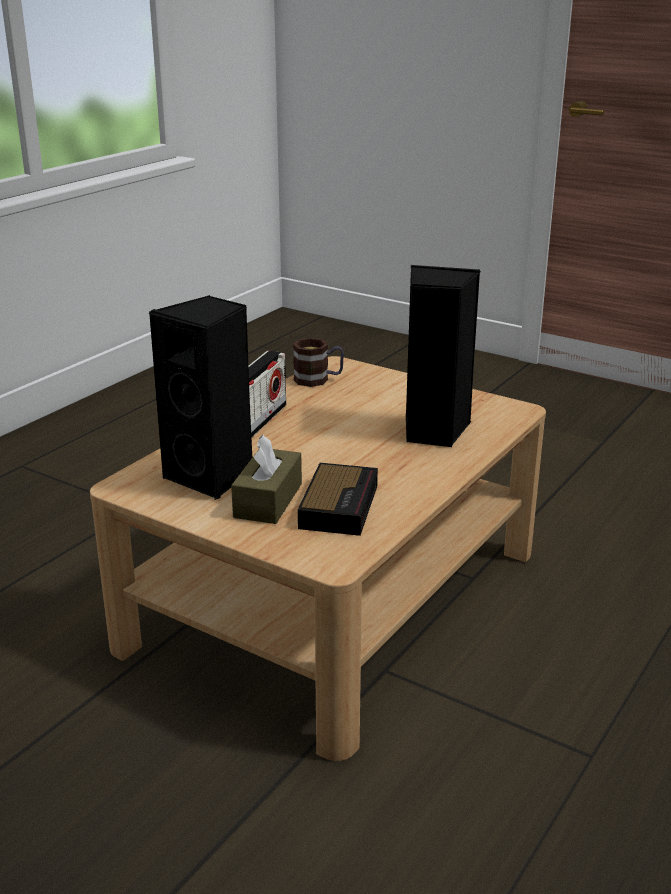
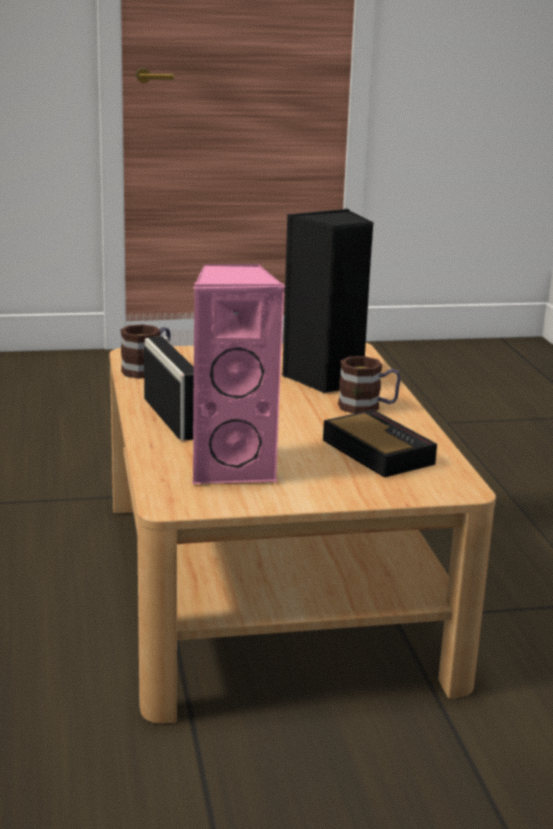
camera: 45 degrees left, 5 degrees down
black speaker [149,295,252,500] -> pink speaker [192,264,286,484]
brown tissue box [231,435,302,524] -> none
none -> mug [338,356,401,414]

